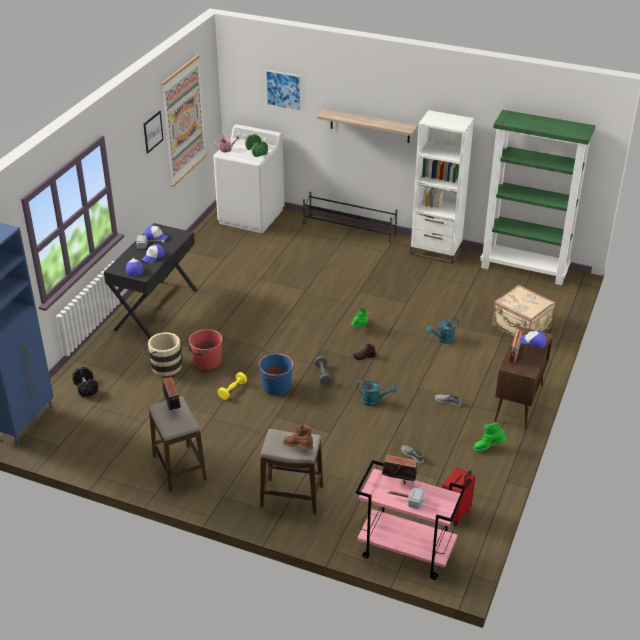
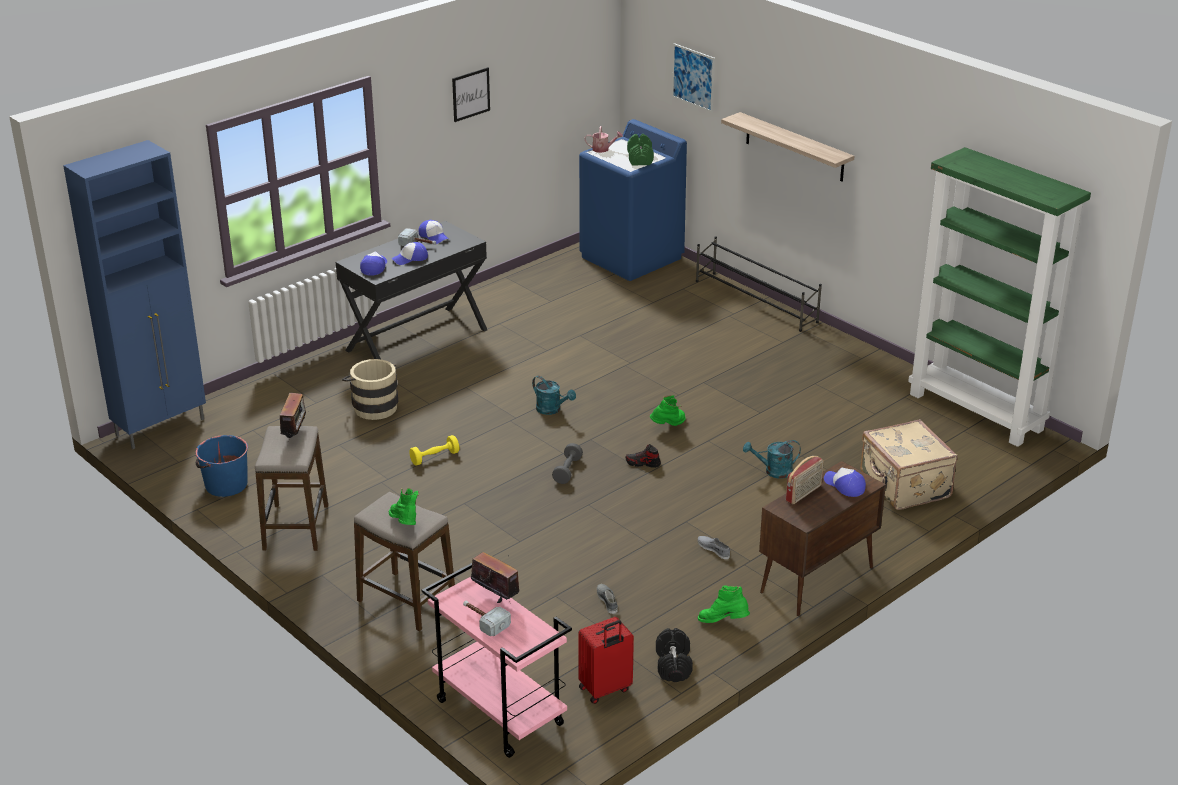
camera: 25 degrees right, 5 degrees down
black dumbbell [72,367,98,397] -> black dumbbell moved to [656,628,693,682]
picture [161,55,207,187] -> none
red bucket [189,329,223,370] -> none
white washing machine [213,124,285,233] -> blue washing machine [579,119,687,281]
blue bucket [258,353,293,396] -> blue bucket moved to [195,435,248,497]
brown boot [283,424,313,450] -> green boot [389,488,419,525]
turquoise watering can [357,380,397,406] -> turquoise watering can moved to [532,376,576,415]
white bookcase [410,110,474,264] -> none

